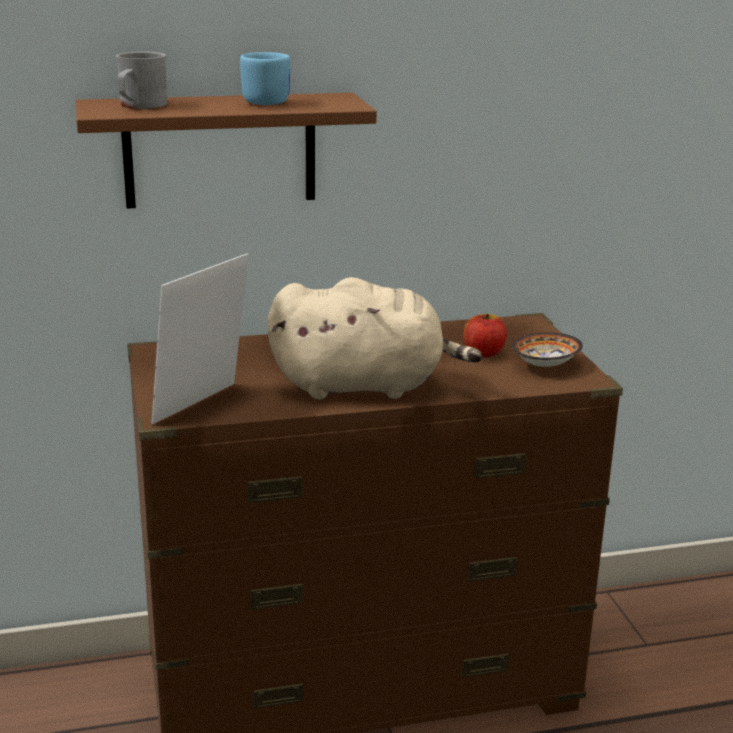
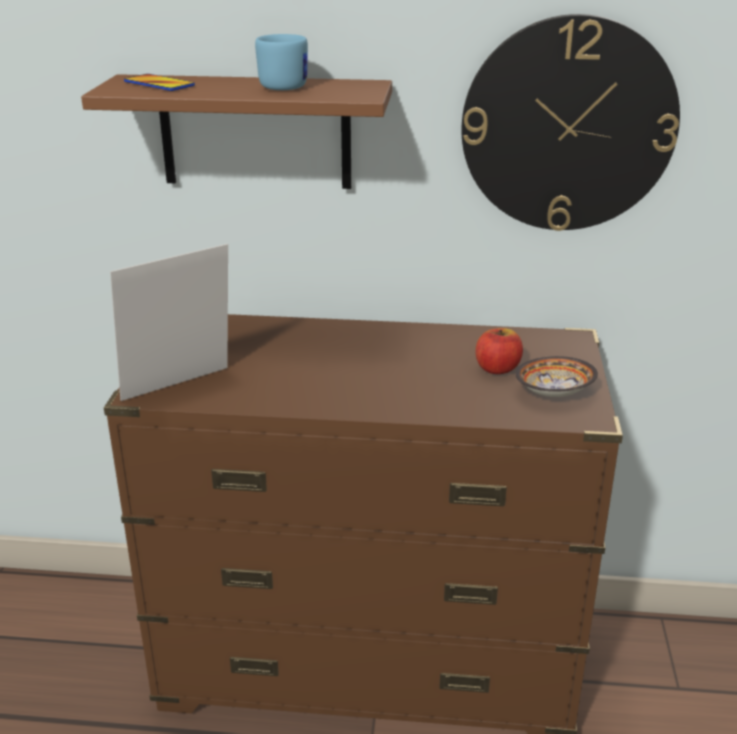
camera: 20 degrees right, 5 degrees up
grey mug [116,52,168,109] -> phone [124,74,195,91]
beige plush toy [267,277,483,400] -> none
none -> wall clock [462,14,680,231]

